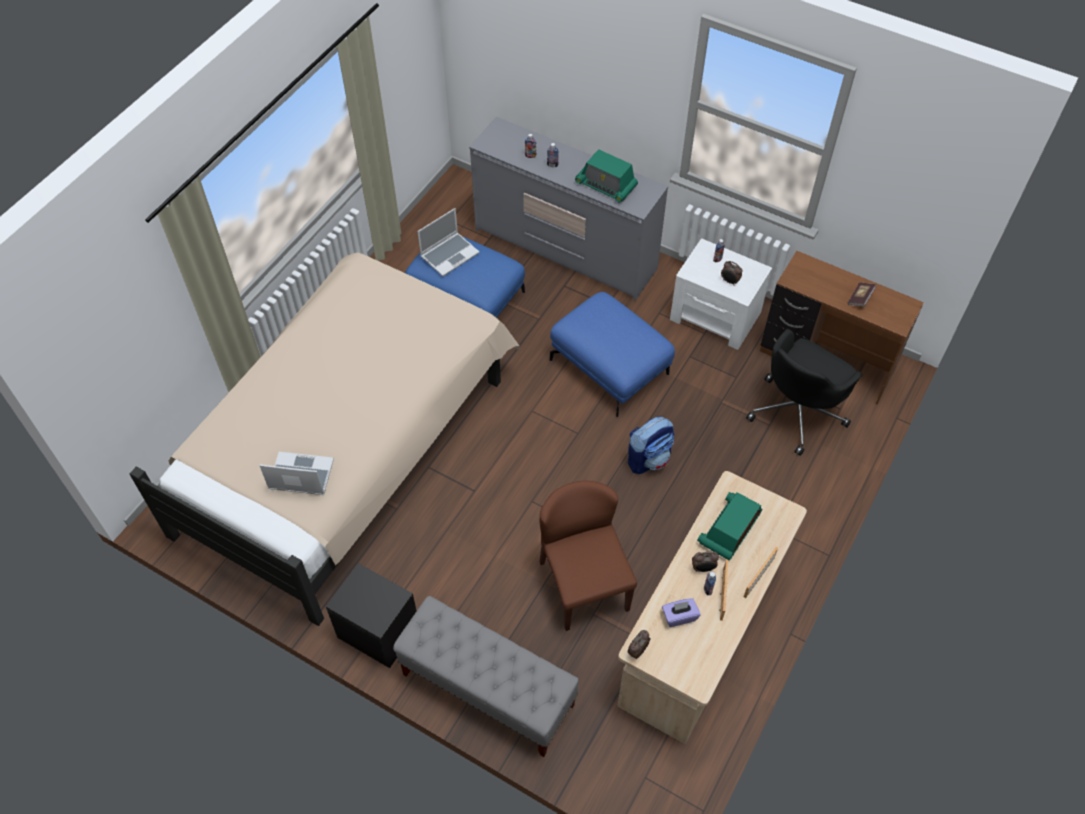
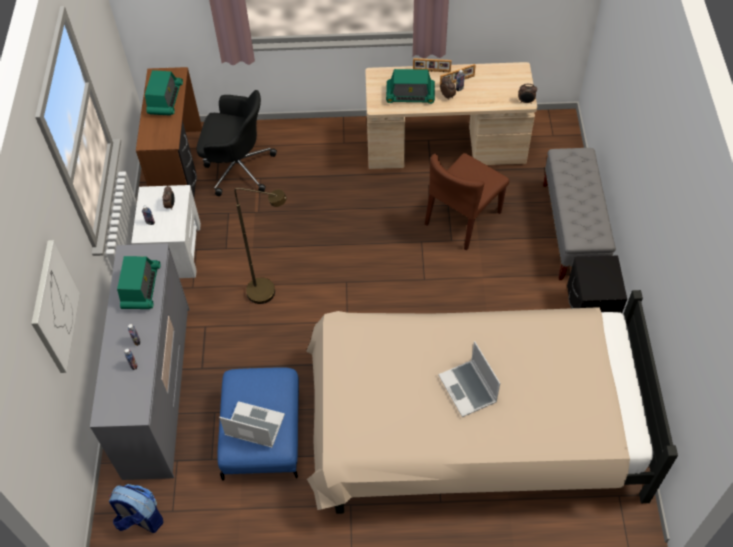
camera: 120 degrees left, 0 degrees up
laptop [259,452,334,495] -> laptop moved to [438,341,500,417]
blue ottoman [550,292,675,417] -> brown floor lamp [234,188,287,304]
backpack [628,416,674,474] -> backpack moved to [109,484,163,533]
purple tissue box [662,598,701,627] -> none
book [848,283,876,306] -> radio [145,70,183,116]
none -> picture [31,240,80,373]

